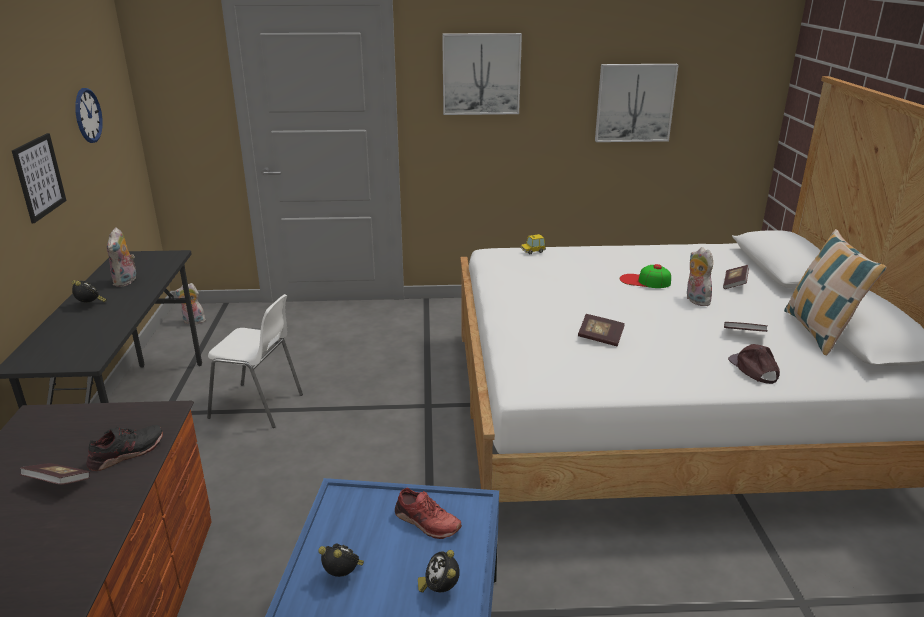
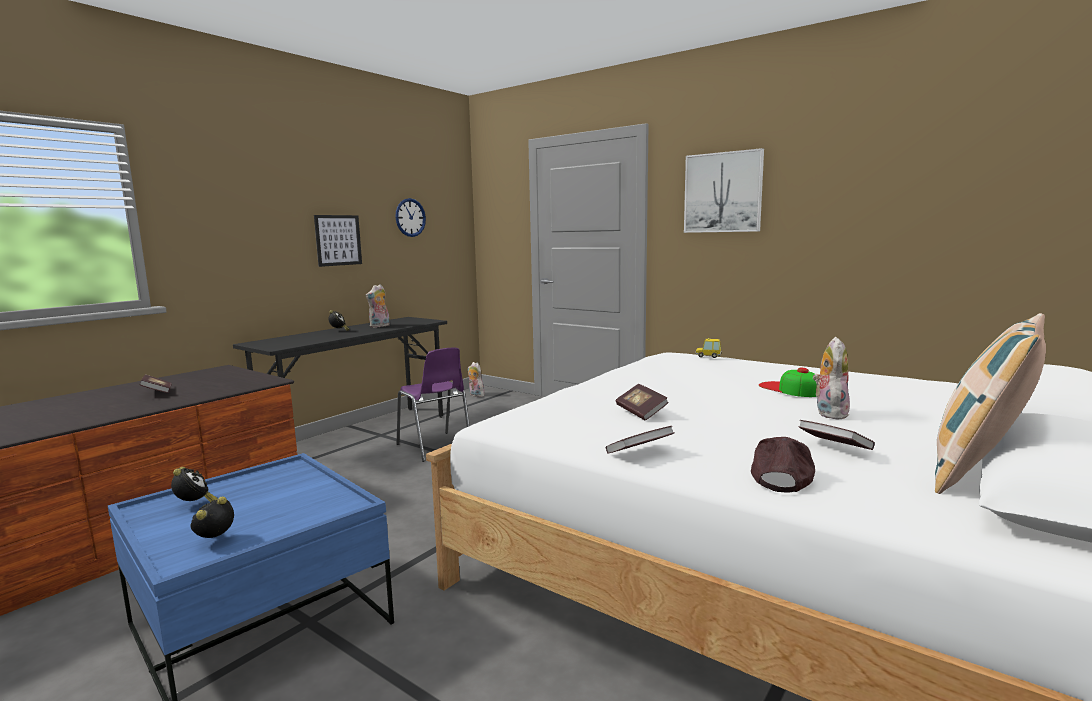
camera: 40 degrees right, 15 degrees down
black shoe [86,425,163,471] -> none
white chair [207,294,303,428] -> purple chair [397,348,470,462]
red shoe [395,488,462,539] -> none
picture [595,64,679,142] -> none
book [723,265,749,289] -> book moved to [606,426,674,454]

